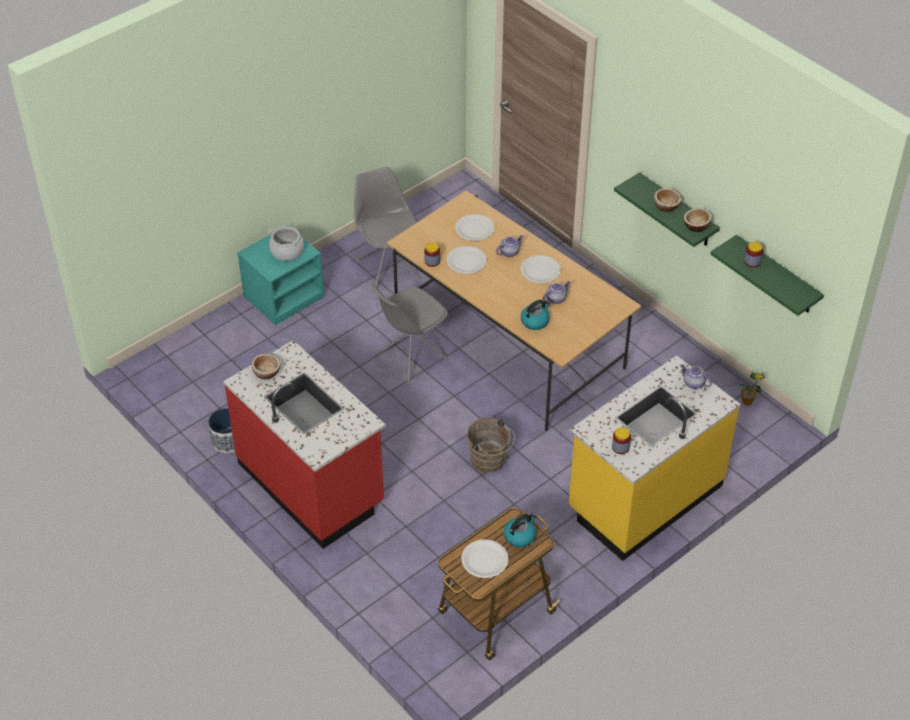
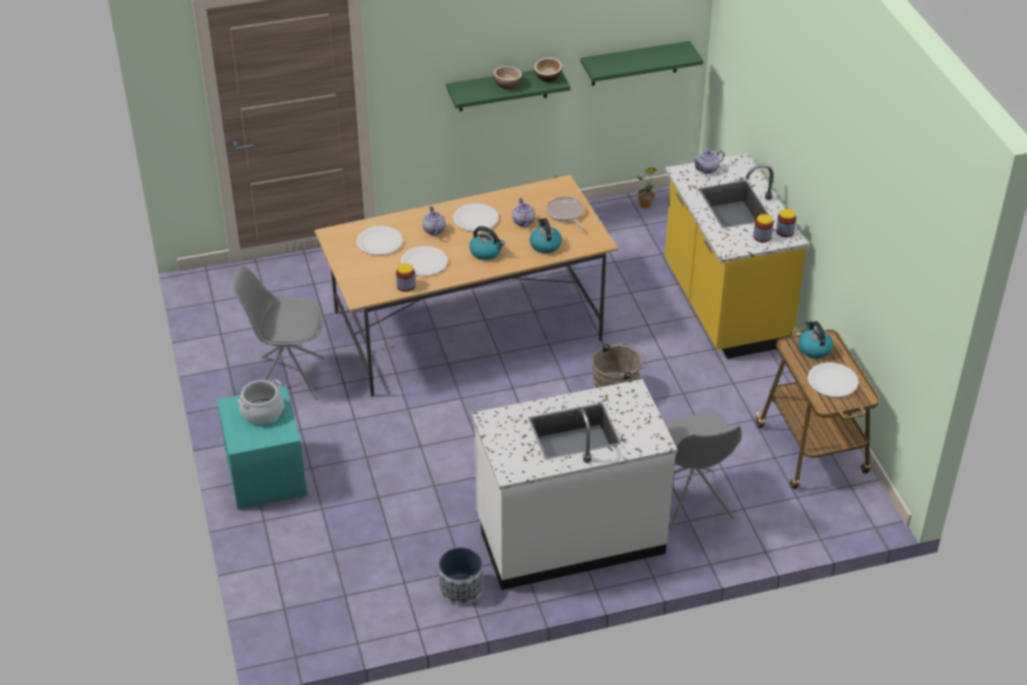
camera: 65 degrees left, 5 degrees down
red counter [223,340,386,549] -> white counter [472,379,678,590]
bowl [252,354,280,379] -> none
grey chair [372,284,450,386] -> grey chair moved to [664,414,741,531]
jar [744,242,763,267] -> jar moved to [776,209,796,237]
none -> kettle [469,226,505,260]
none -> frying pan [546,197,584,229]

